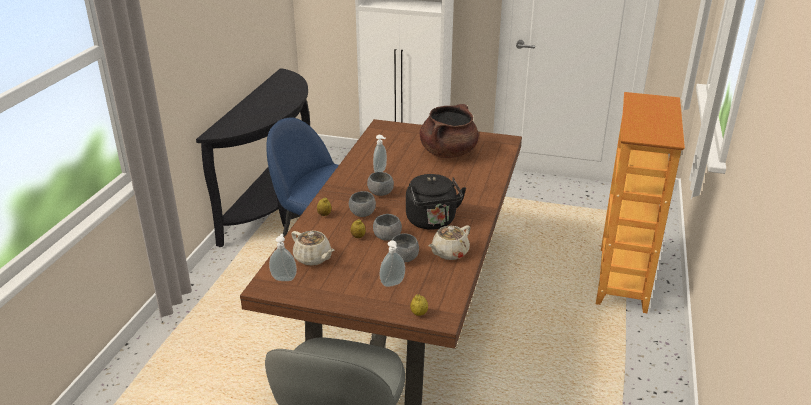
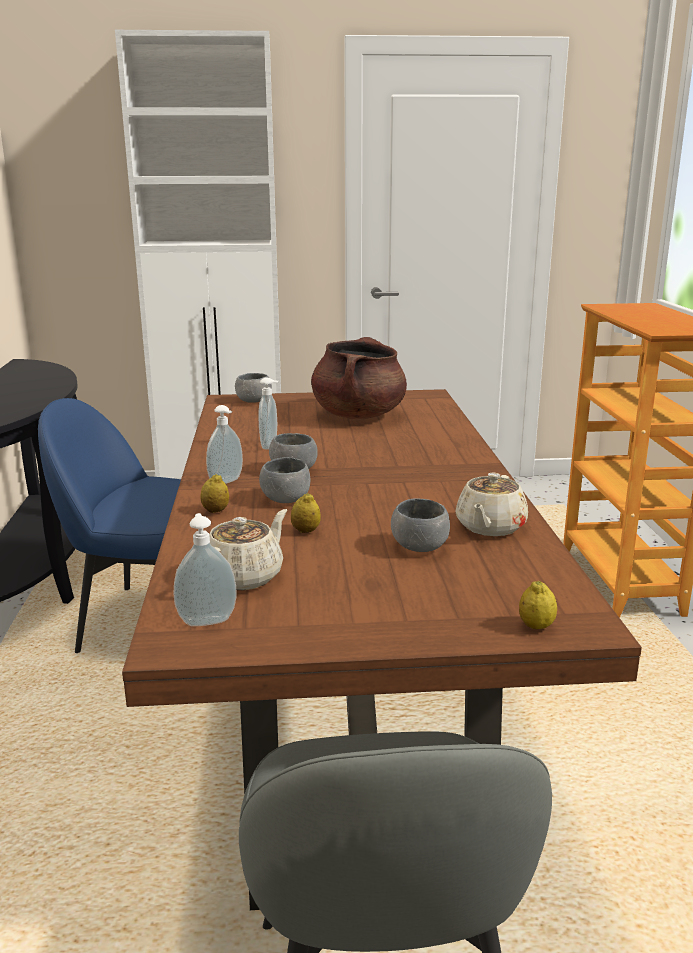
camera: 20 degrees left, 10 degrees down
beige teapot [291,231,335,266] -> beige teapot turned 75 degrees counterclockwise [209,509,287,590]
grey bowl [373,214,402,241] -> grey bowl moved to [235,373,272,403]
soap dispenser [380,240,405,287] -> soap dispenser moved to [206,405,243,484]
black kettle [406,174,466,230] -> none

